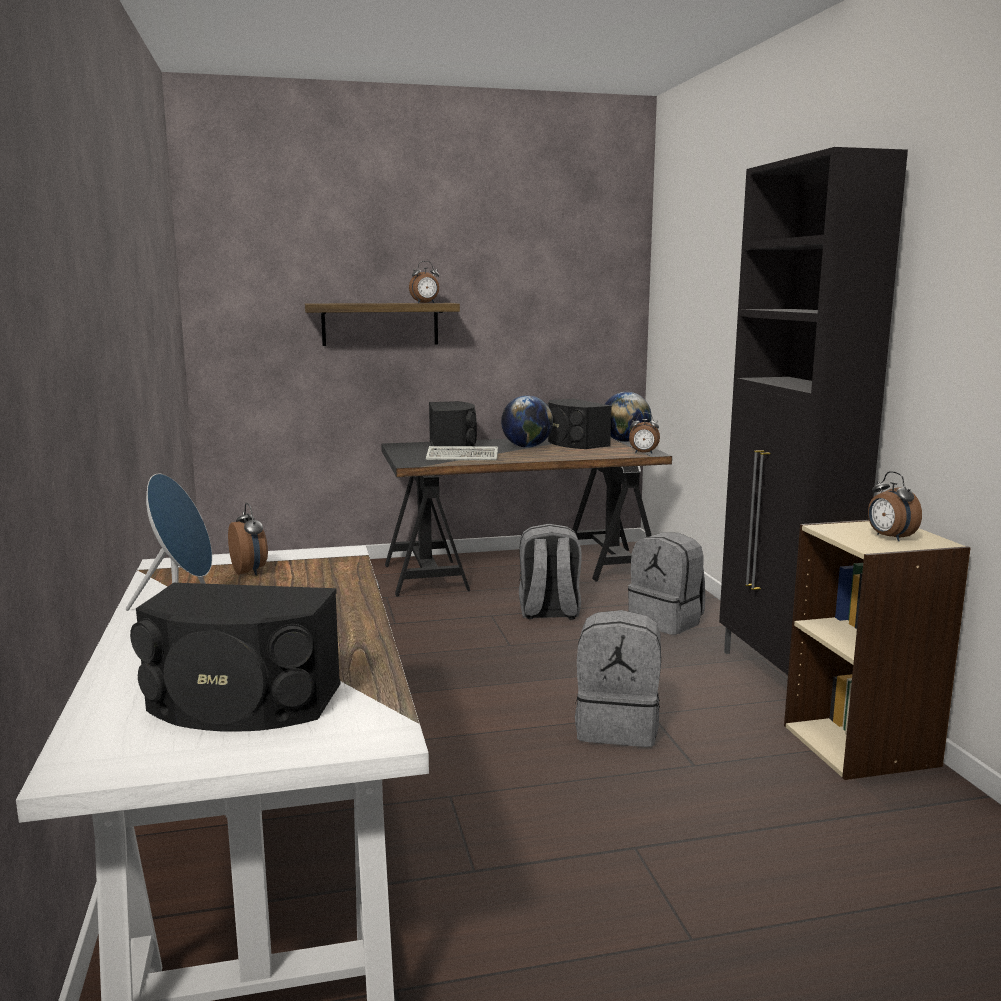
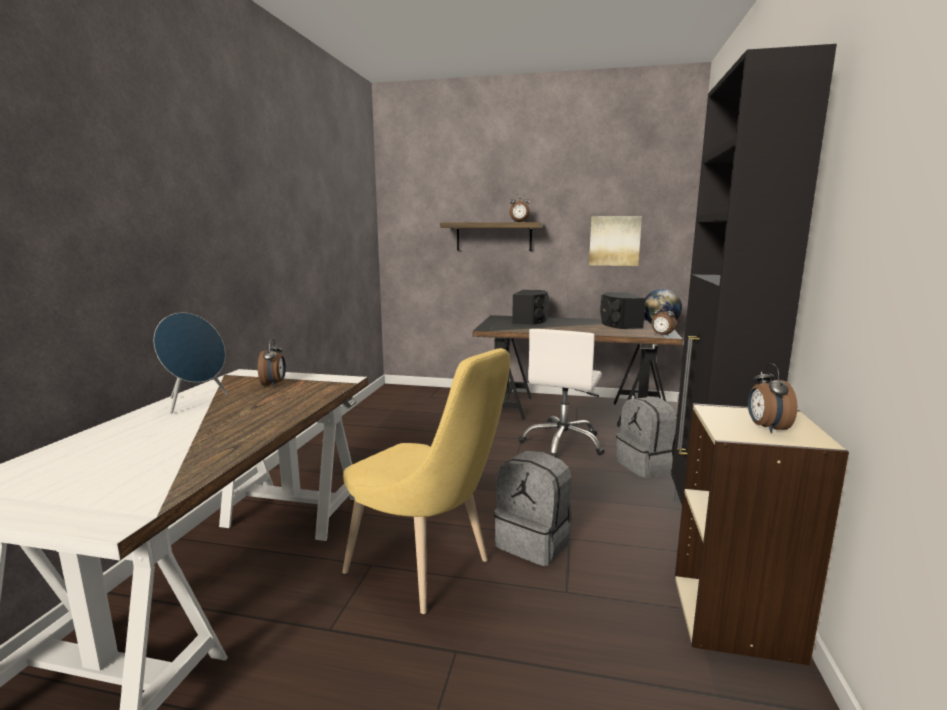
camera: 25 degrees right, 0 degrees up
black speaker [130,583,341,732] -> none
keyboard [426,446,498,461] -> none
globe [501,396,553,448] -> none
grey backpack [519,524,582,619] -> white office chair [519,329,605,457]
none -> yellow chair [342,348,510,614]
none -> picture [589,216,642,266]

